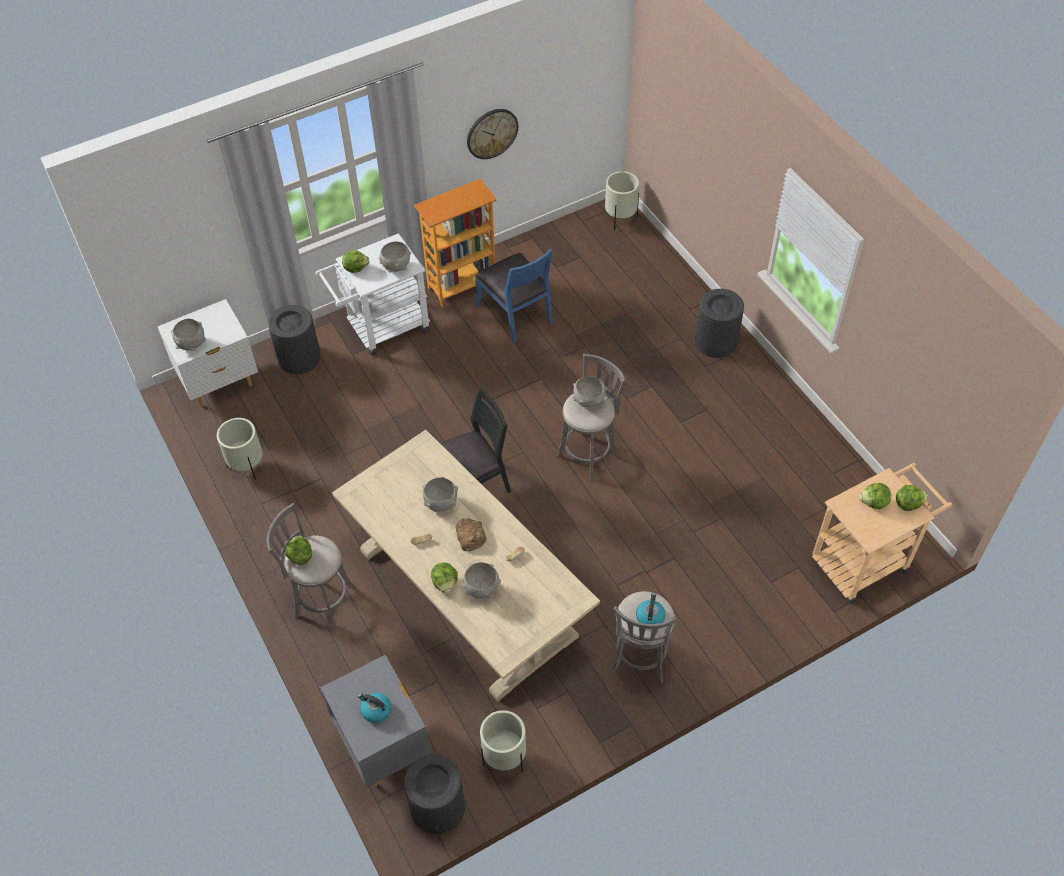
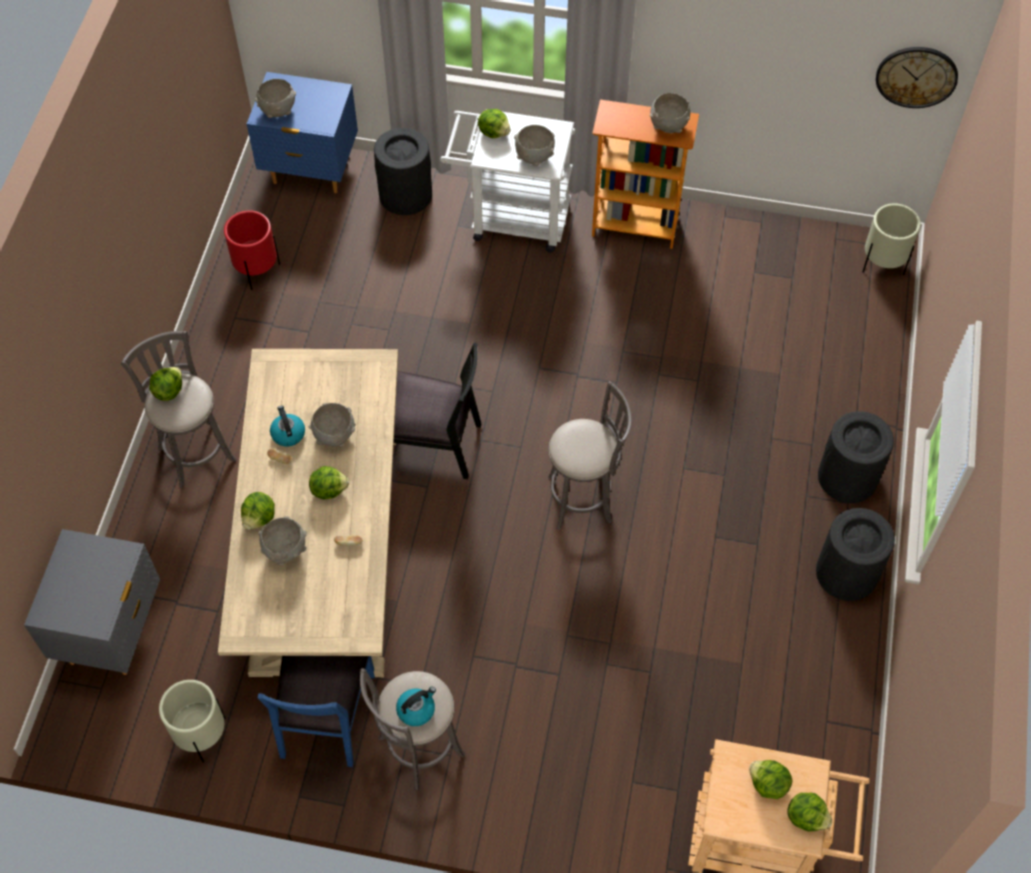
camera: 40 degrees right, 5 degrees up
white nightstand [157,299,258,407] -> blue nightstand [247,72,358,193]
beige planter [217,418,262,480] -> red planter [224,210,280,290]
kettle [357,693,391,723] -> kettle moved to [270,406,305,447]
black trash can [404,754,465,834] -> black trash can moved to [816,508,895,601]
bread [456,518,487,551] -> lettuce [309,466,349,499]
wall clock [467,109,518,159] -> wall clock moved to [876,47,958,108]
blue chair [475,249,553,343] -> blue chair moved to [258,656,375,767]
grey bowl [573,376,607,409] -> grey bowl moved to [650,93,690,133]

